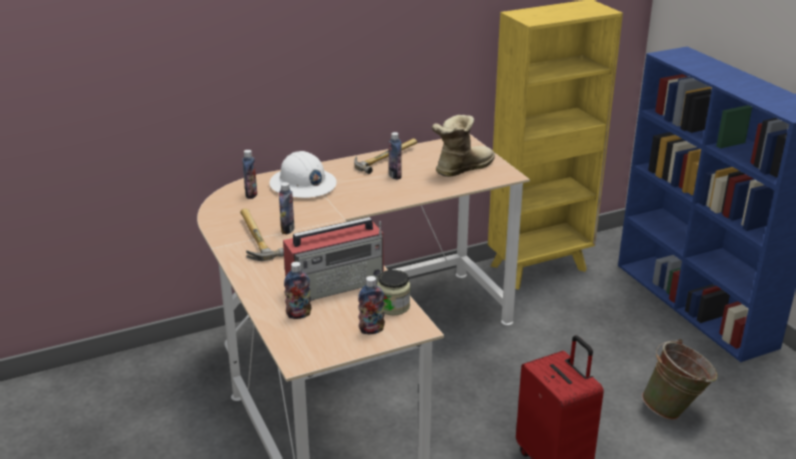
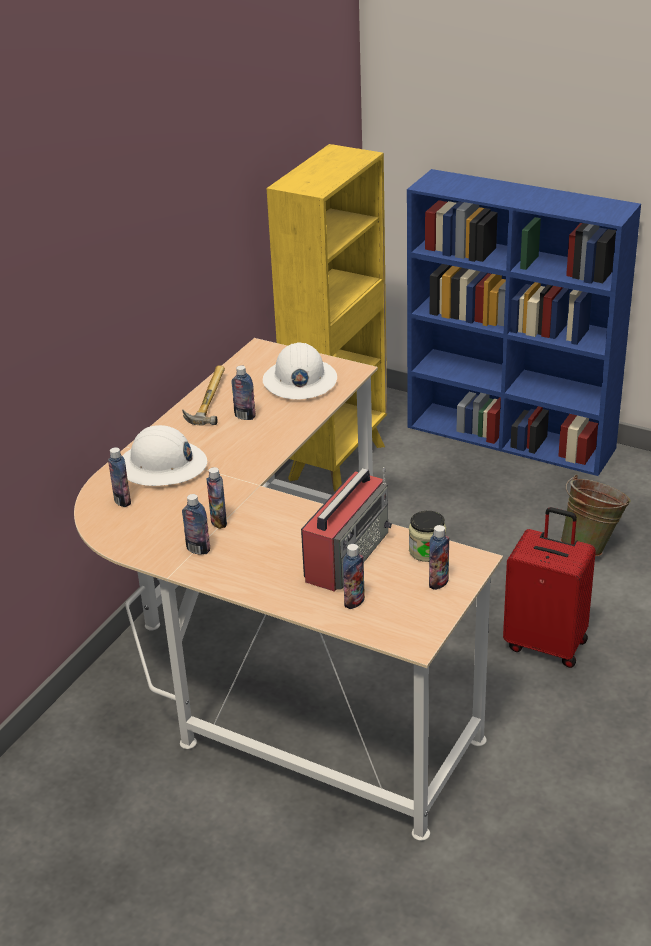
camera: 35 degrees left, 5 degrees up
hammer [240,209,284,261] -> bottle [182,494,210,555]
boot [432,115,495,177] -> white hard hat [263,342,337,399]

